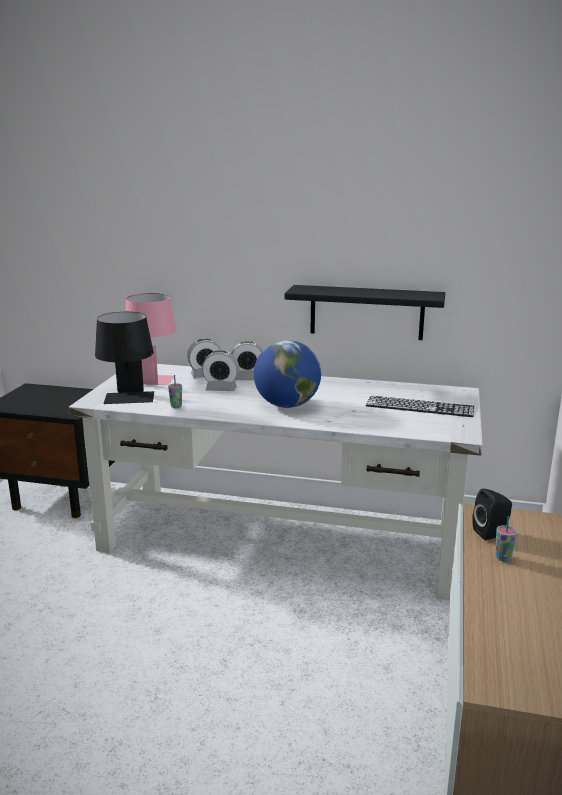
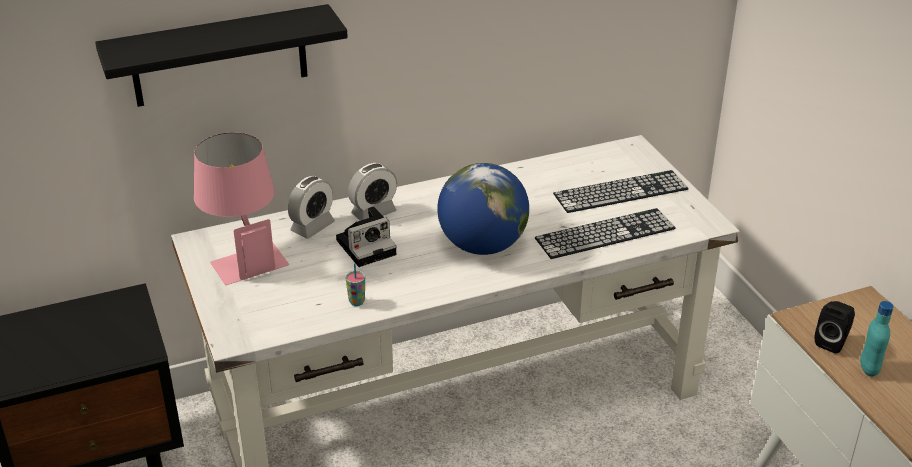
camera: 35 degrees left, 15 degrees up
black table lamp [95,312,154,404] -> none
alarm clock [202,350,239,391] -> camera [336,206,396,267]
black shelf [284,285,445,340] -> black shelf moved to [95,4,348,107]
cup [495,516,517,562] -> turquoise bottle [860,301,893,377]
none -> keyboard [535,208,676,259]

